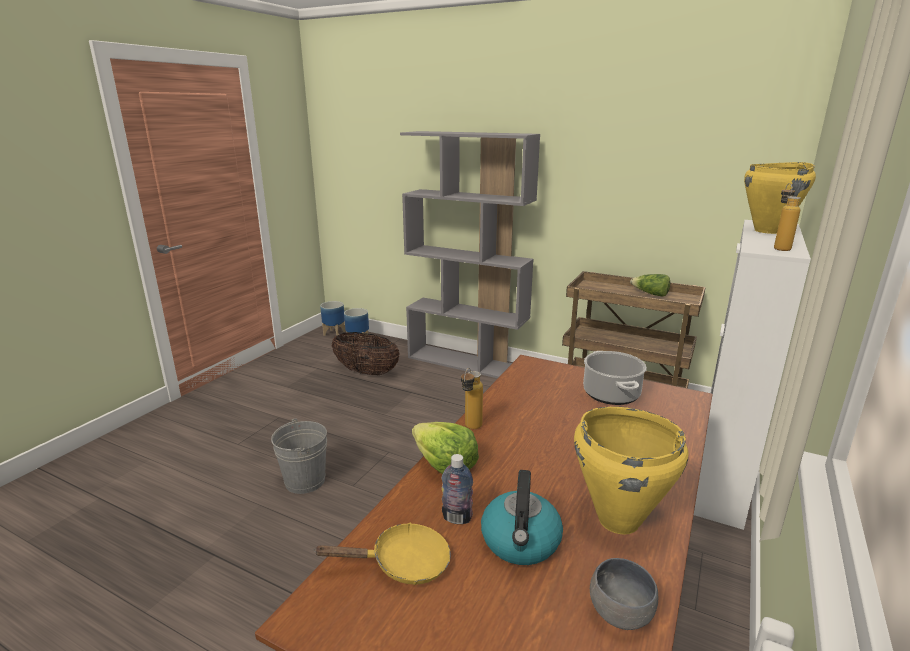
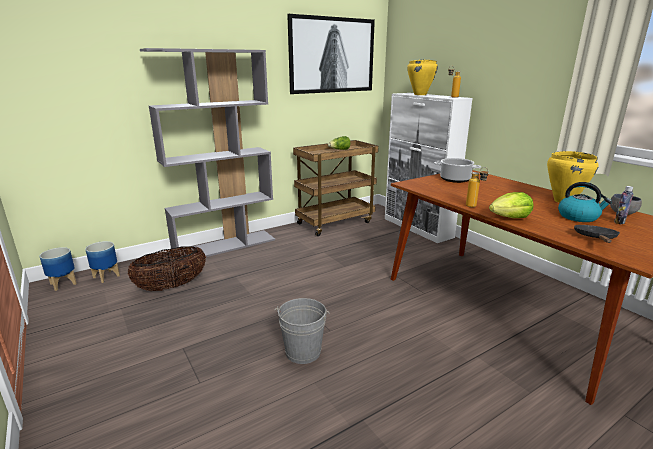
camera: 60 degrees left, 0 degrees up
yellow frying pan [314,523,451,585] -> black frying pan [574,225,620,243]
bottle [442,454,473,524] -> bottle moved to [614,186,633,224]
none -> picture [287,14,375,94]

